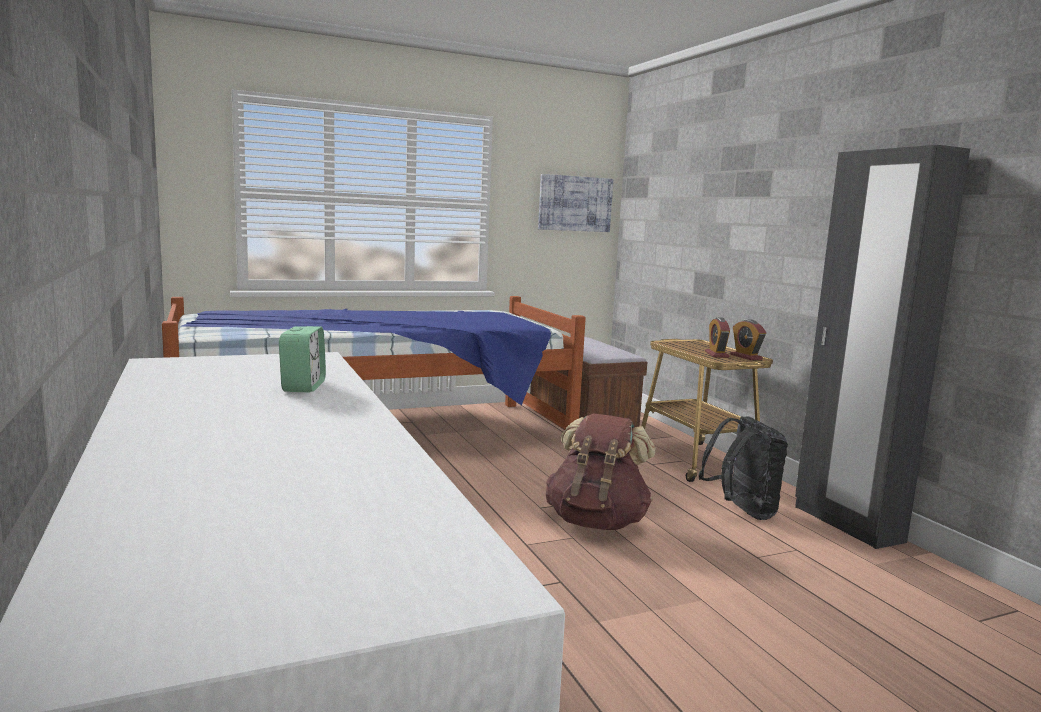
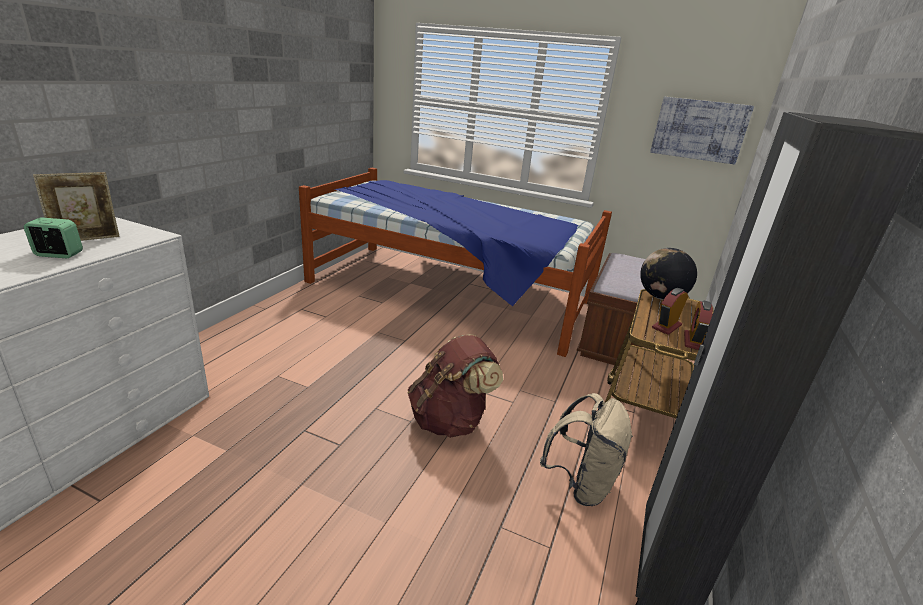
camera: 45 degrees right, 15 degrees up
alarm clock [279,326,326,393] -> alarm clock turned 135 degrees counterclockwise [24,217,83,258]
black backpack [698,416,788,520] -> beige backpack [540,393,633,506]
none -> picture frame [33,172,120,241]
none -> globe [640,248,697,300]

